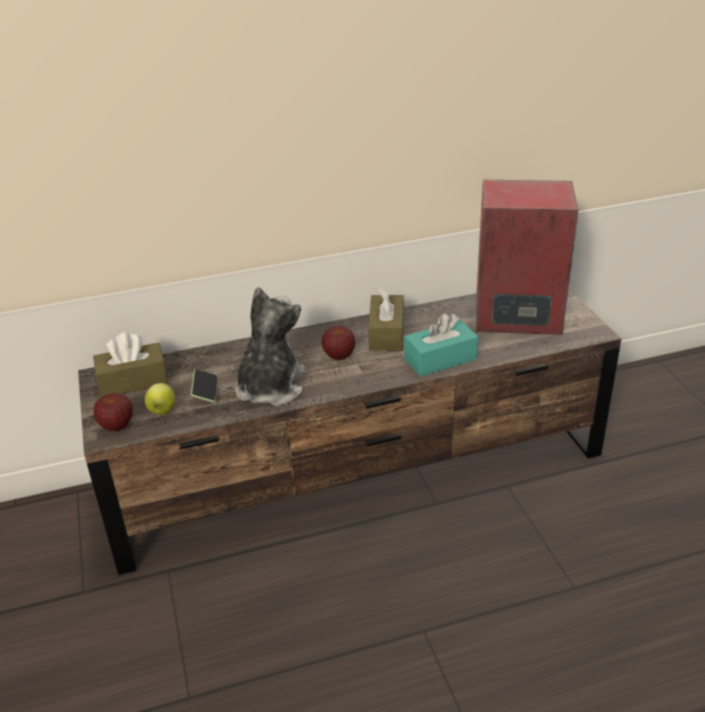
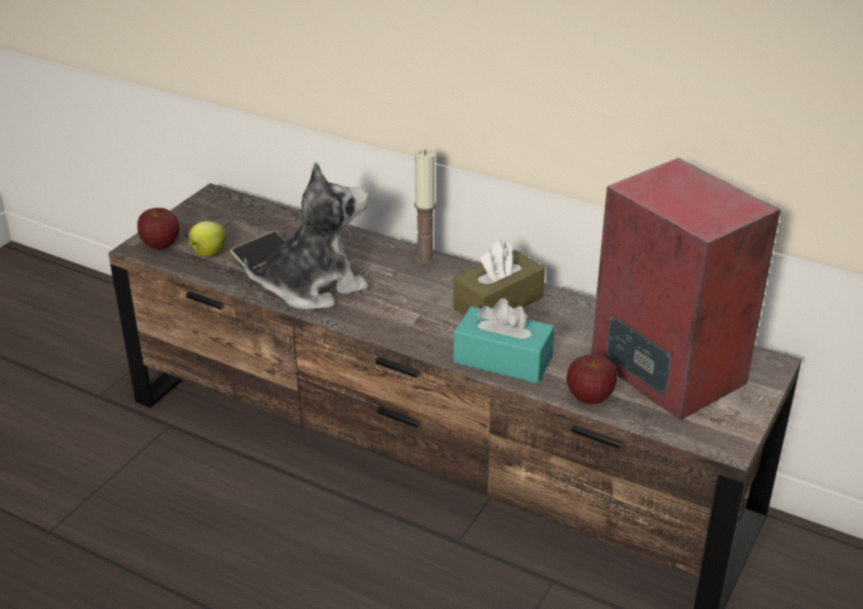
camera: 45 degrees right, 0 degrees up
brown tissue box [93,332,168,397] -> none
apple [322,326,355,360] -> apple moved to [566,354,617,405]
none -> candle [414,149,436,264]

